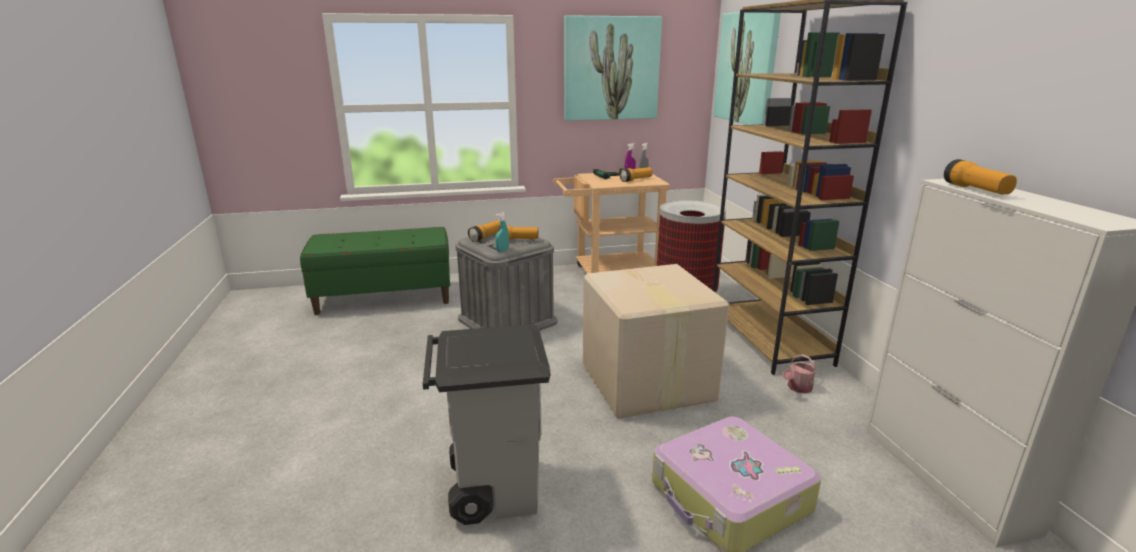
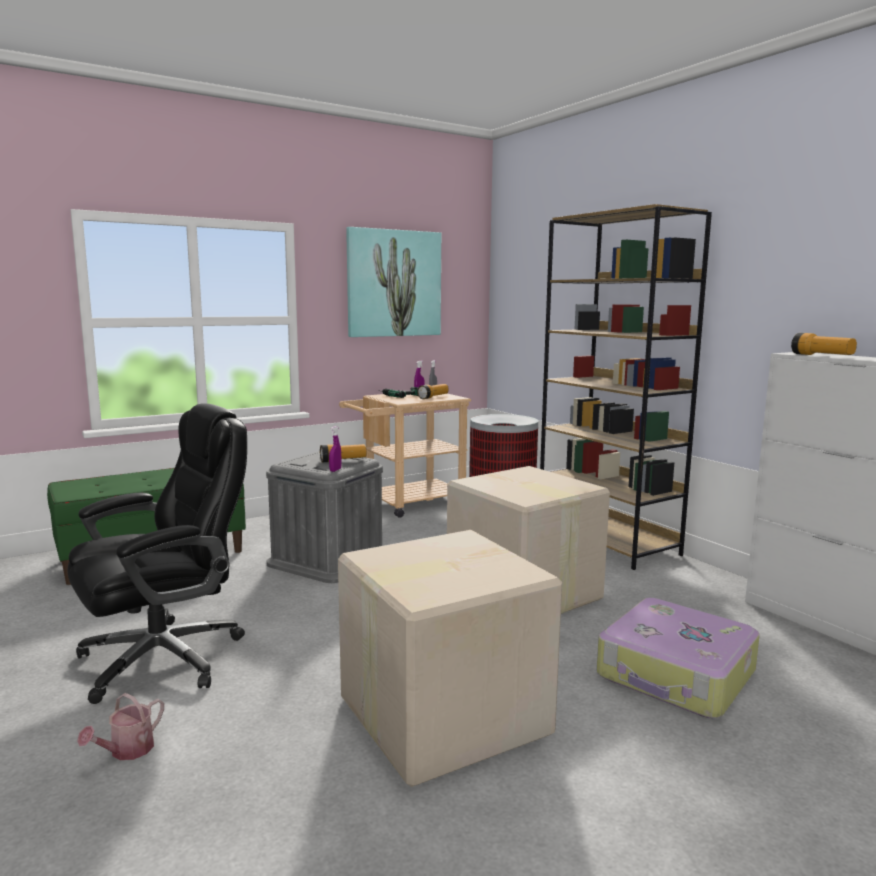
camera: 20 degrees left, 10 degrees down
grey trash can [423,324,550,525] -> cardboard box [338,530,562,787]
flashlight [468,220,501,242] -> none
turquoise spray bottle [495,213,509,252] -> purple spray bottle [329,426,341,472]
picture [714,12,781,125] -> none
watering can [783,354,816,394] -> watering can moved to [77,693,164,760]
none -> black office chair [68,403,247,704]

